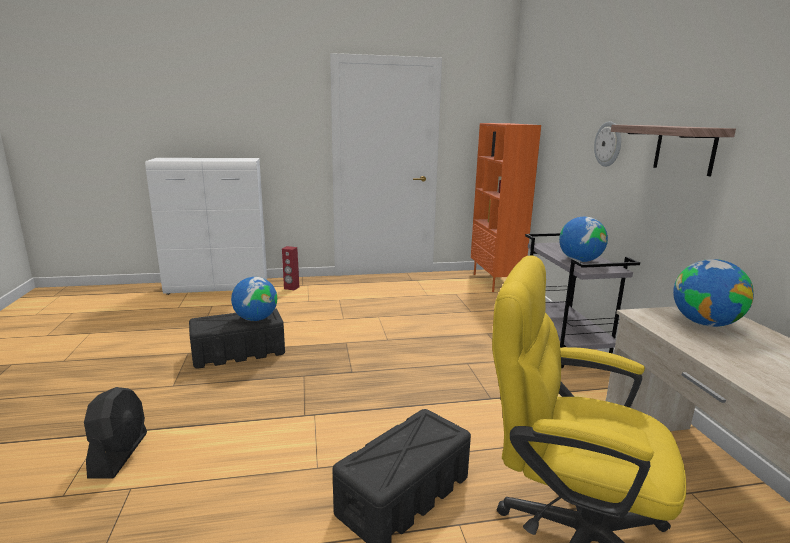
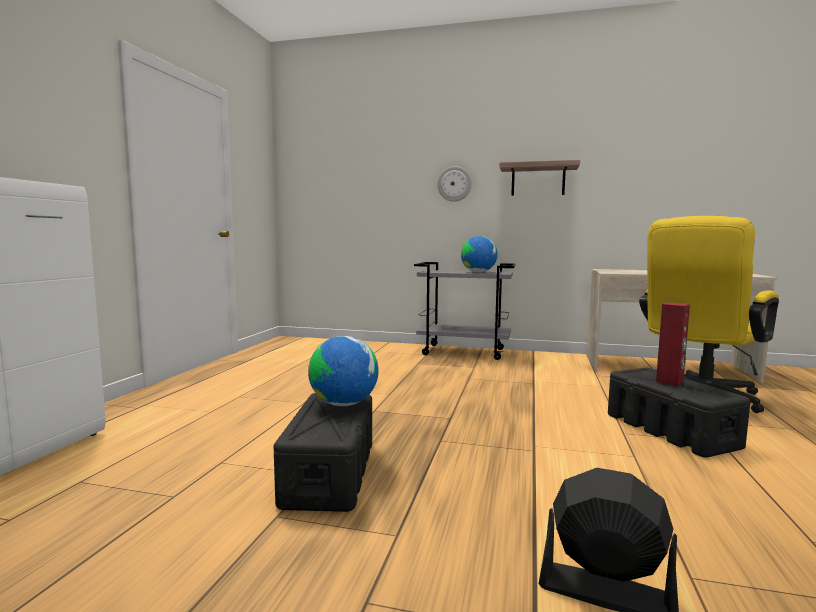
camera: 65 degrees left, 10 degrees down
red speaker [282,246,299,291] -> red speaker moved to [656,302,690,386]
orange bookcase [471,123,541,292] -> none
globe [673,259,754,327] -> none

